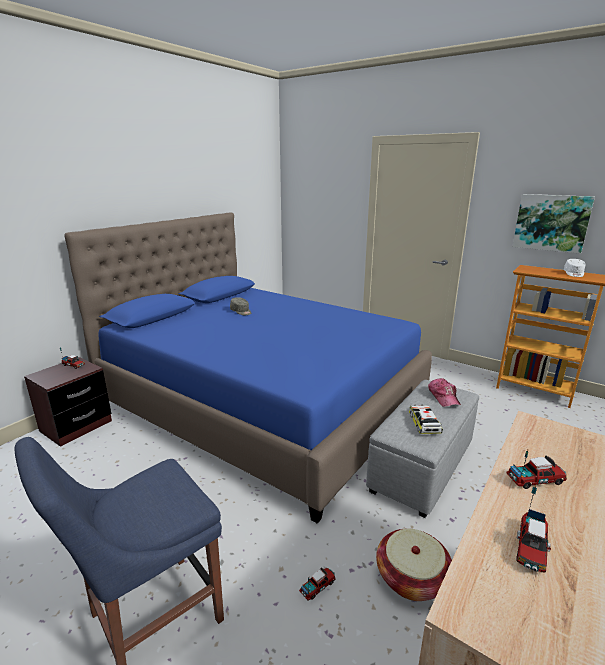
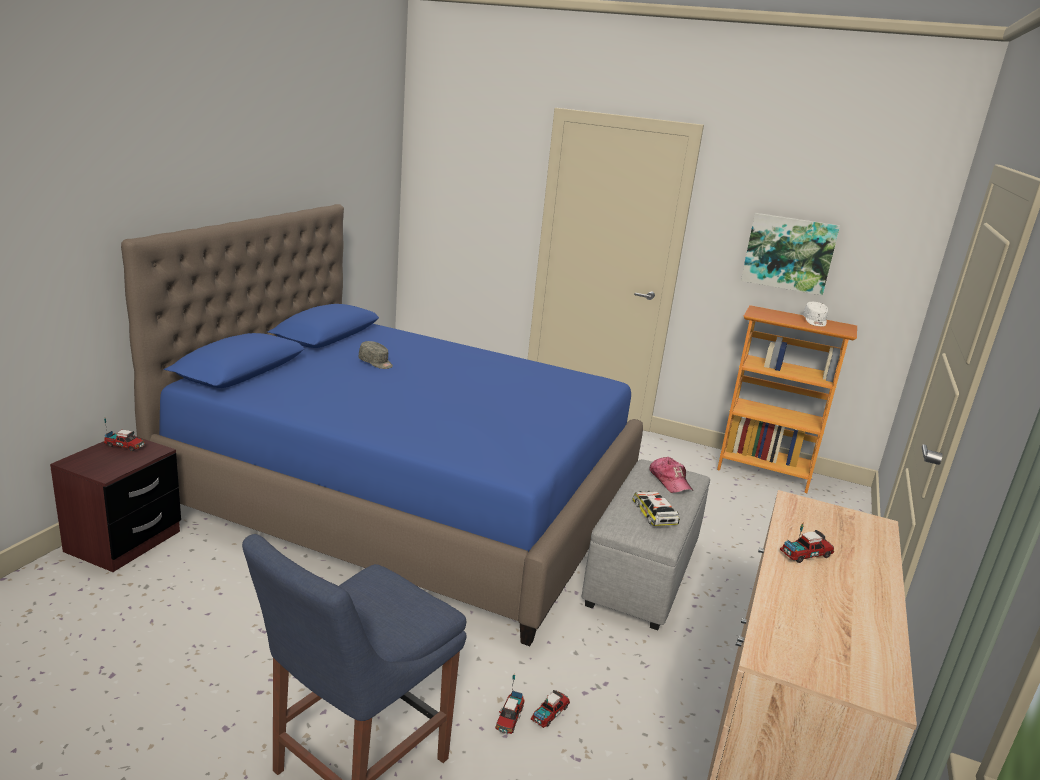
camera: 15 degrees left, 0 degrees up
basket [376,529,452,601] -> none
toy truck [516,485,551,573] -> toy truck moved to [495,675,525,734]

